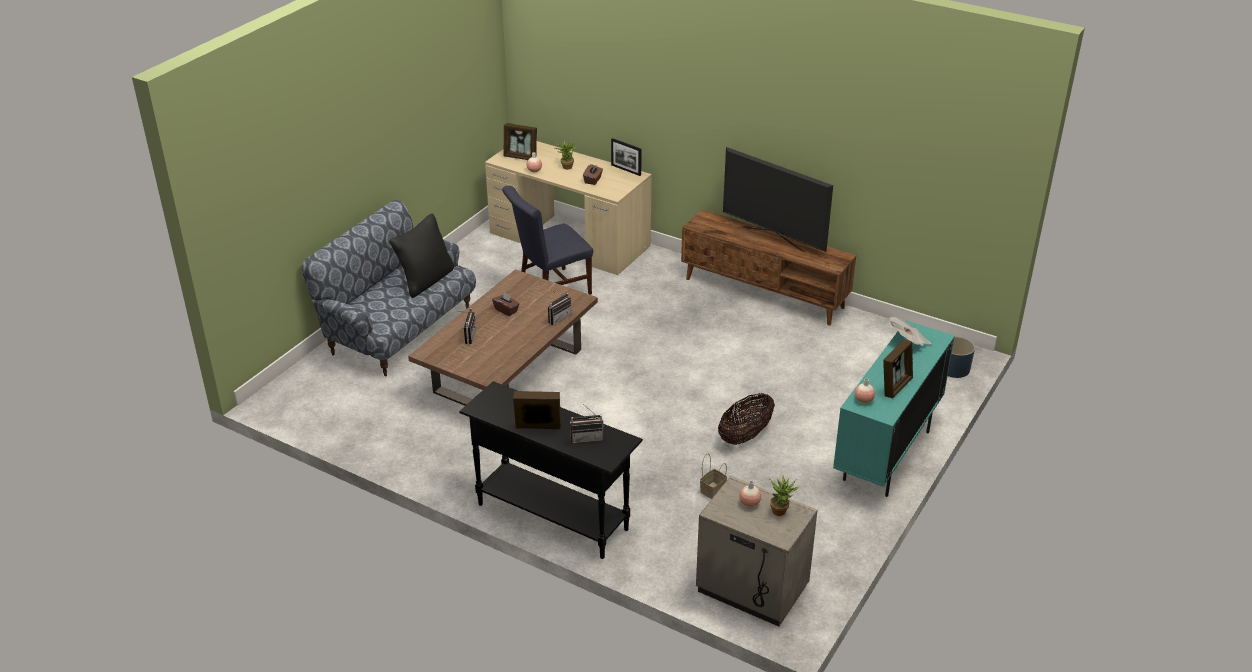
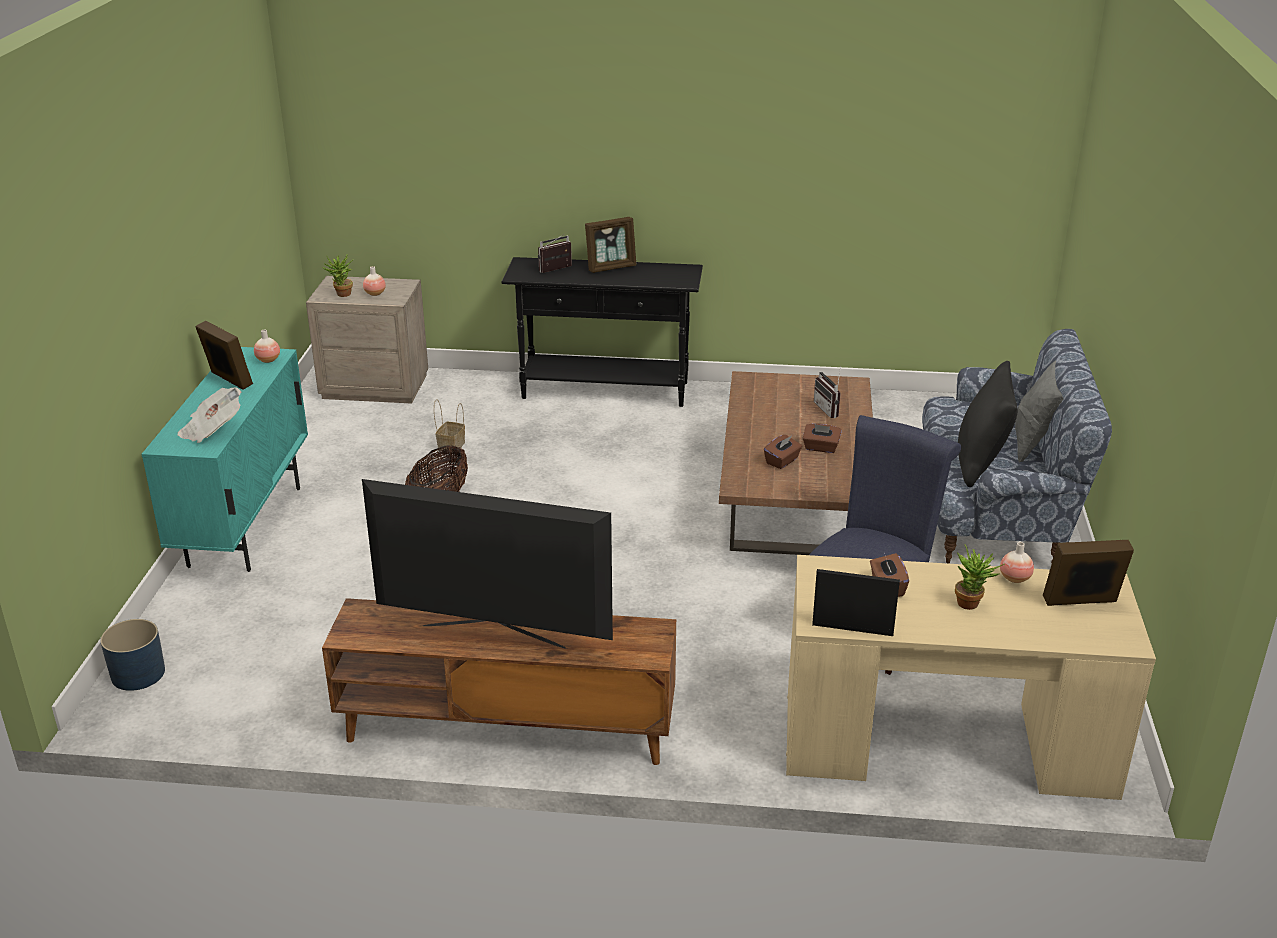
camera: 155 degrees right, 5 degrees down
radio [548,291,572,325] -> none
picture frame [883,340,913,398] -> picture frame turned 120 degrees clockwise [195,321,253,390]
none -> brown tissue box [764,435,802,469]
none -> grey pillow [1015,360,1064,463]

